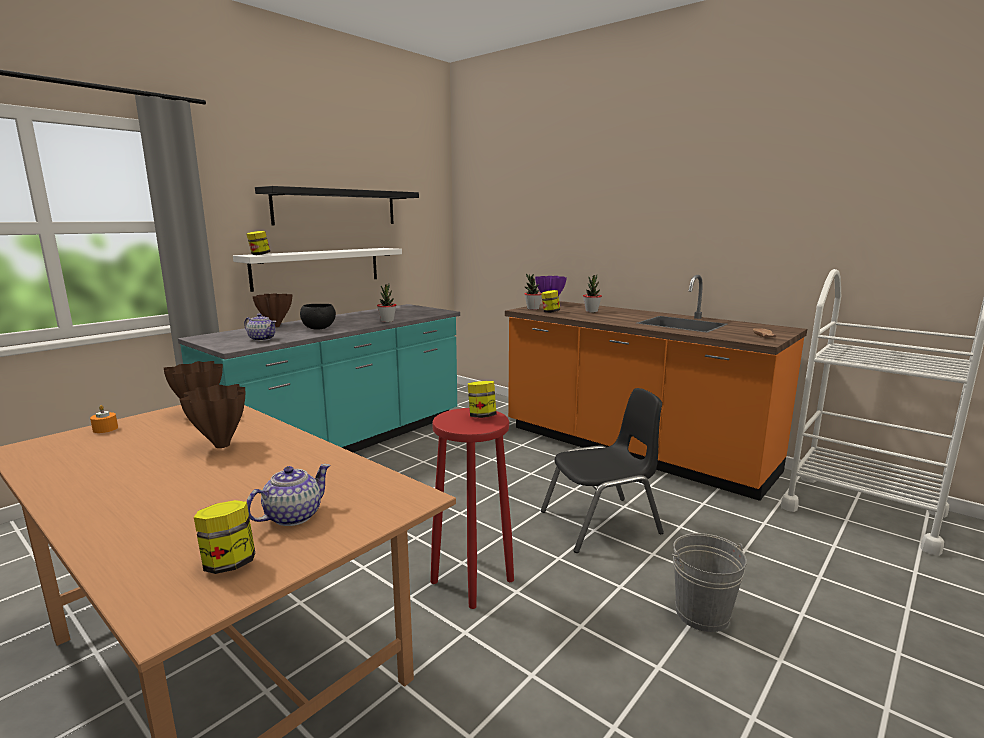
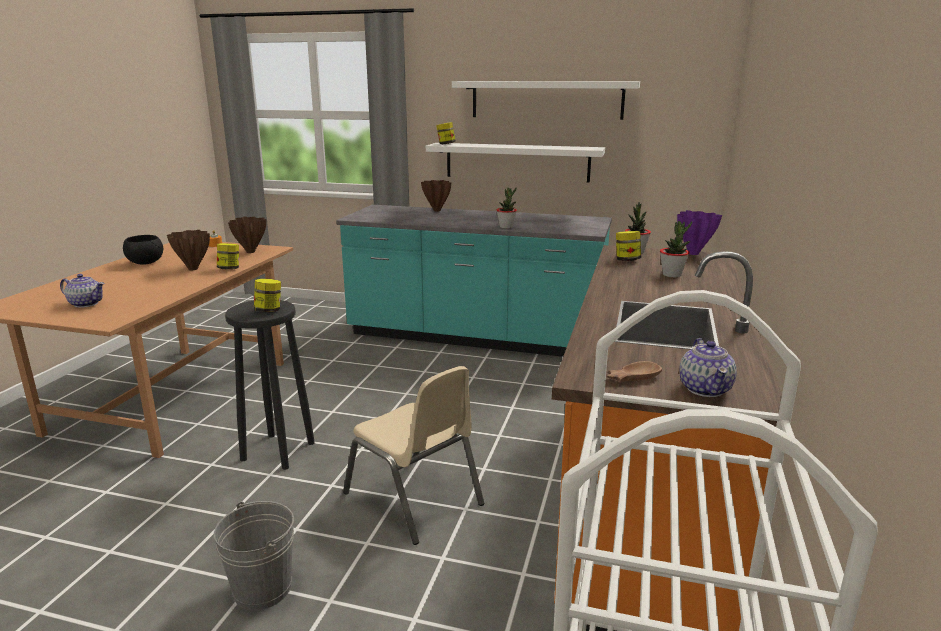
camera: 65 degrees right, 5 degrees up
jar [194,500,255,574] -> jar moved to [217,243,239,270]
teapot [244,313,277,341] -> teapot moved to [679,338,737,397]
black shelf [255,186,419,225] -> white shelf [452,81,640,120]
black bowl [300,304,336,330] -> black bowl moved to [123,235,163,265]
red stool [431,408,514,609] -> black stool [225,300,315,470]
black chair [541,388,664,553] -> beige chair [343,366,484,545]

